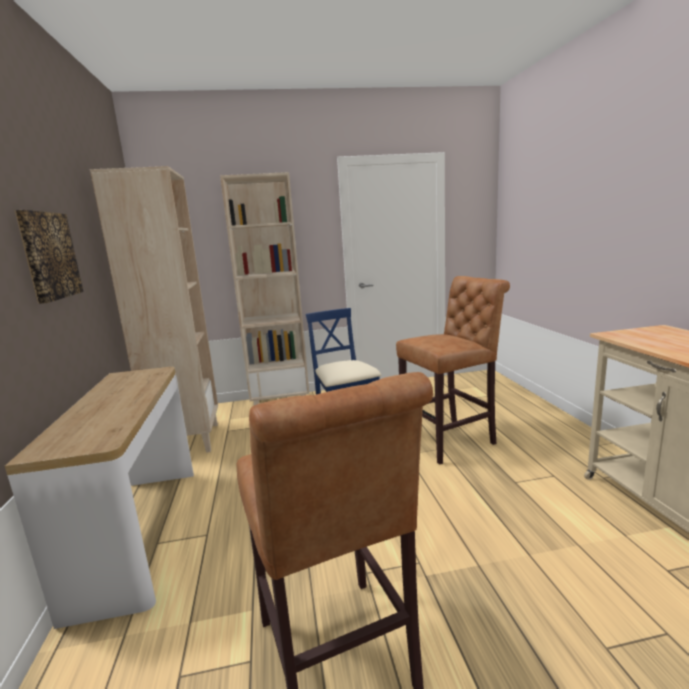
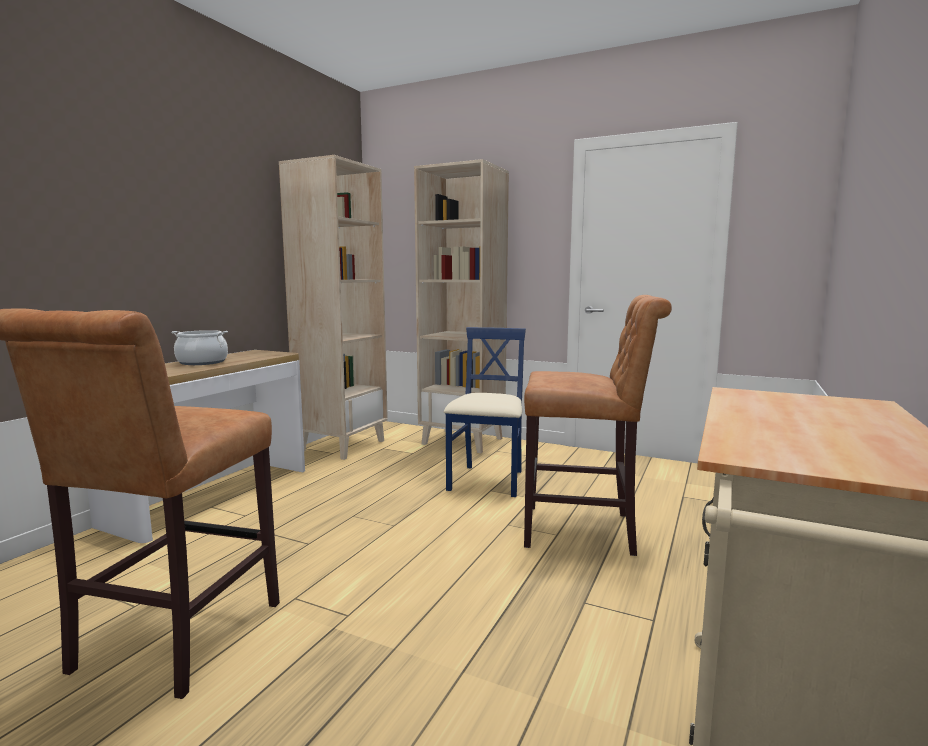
camera: 35 degrees right, 5 degrees down
picture [15,210,83,304] -> none
none -> cooking pot [171,330,228,365]

